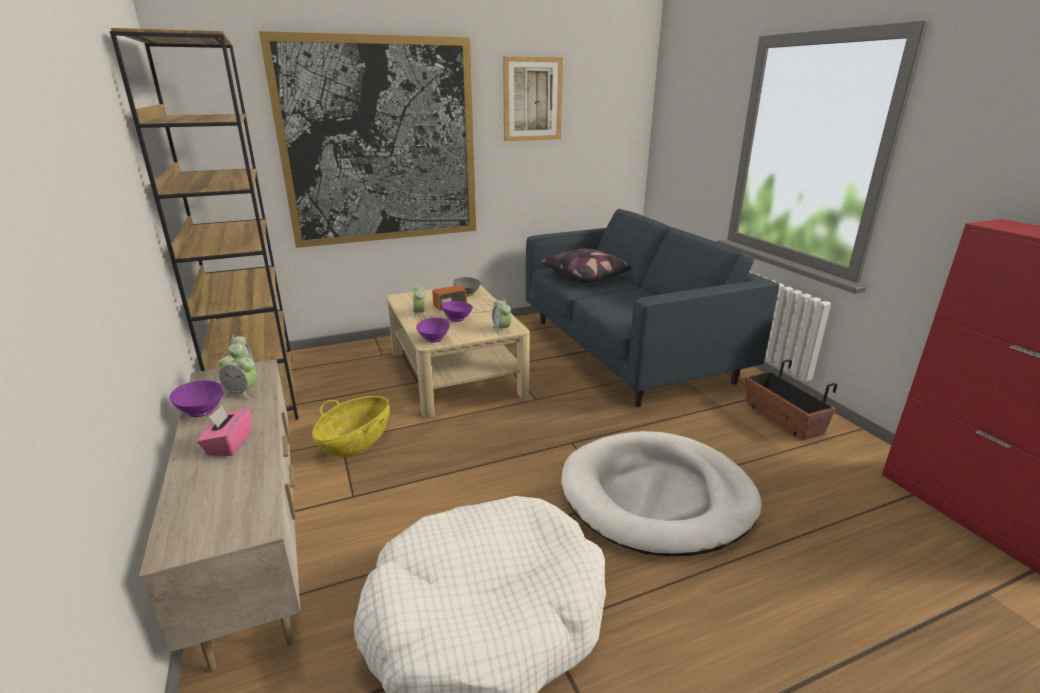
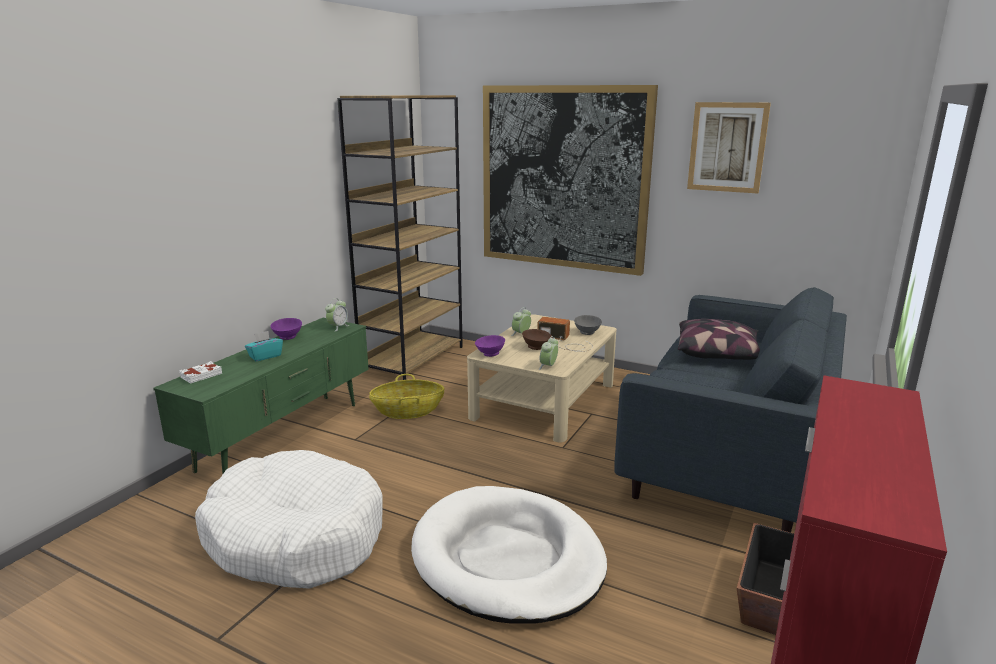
camera: 50 degrees right, 5 degrees down
beige tv stand [138,359,300,671] -> green tv stand [153,318,369,474]
pink tissue box [197,405,252,456] -> turquoise tissue box [245,331,283,361]
alarm clock [218,351,257,399] -> none
purple bowl [441,301,473,322] -> brown bowl [522,329,552,350]
none -> white book [179,361,222,384]

